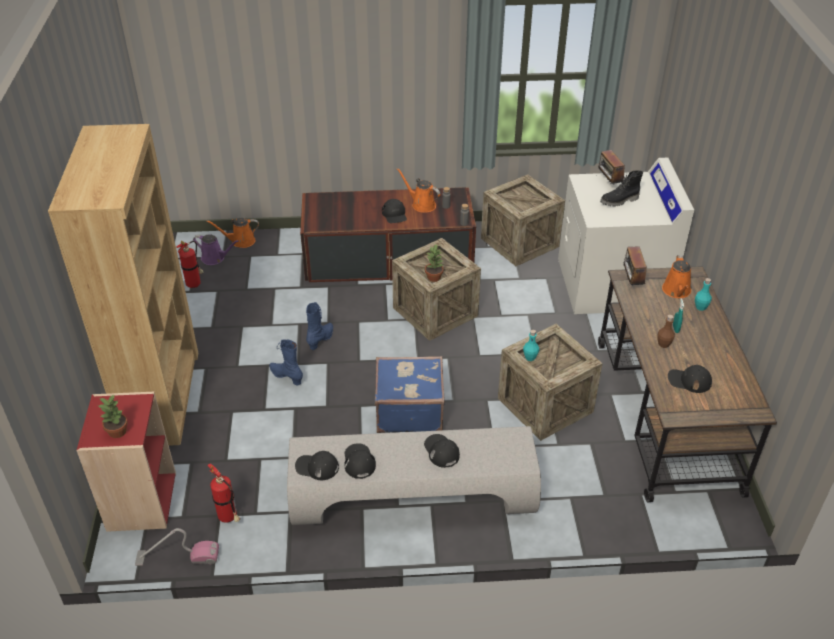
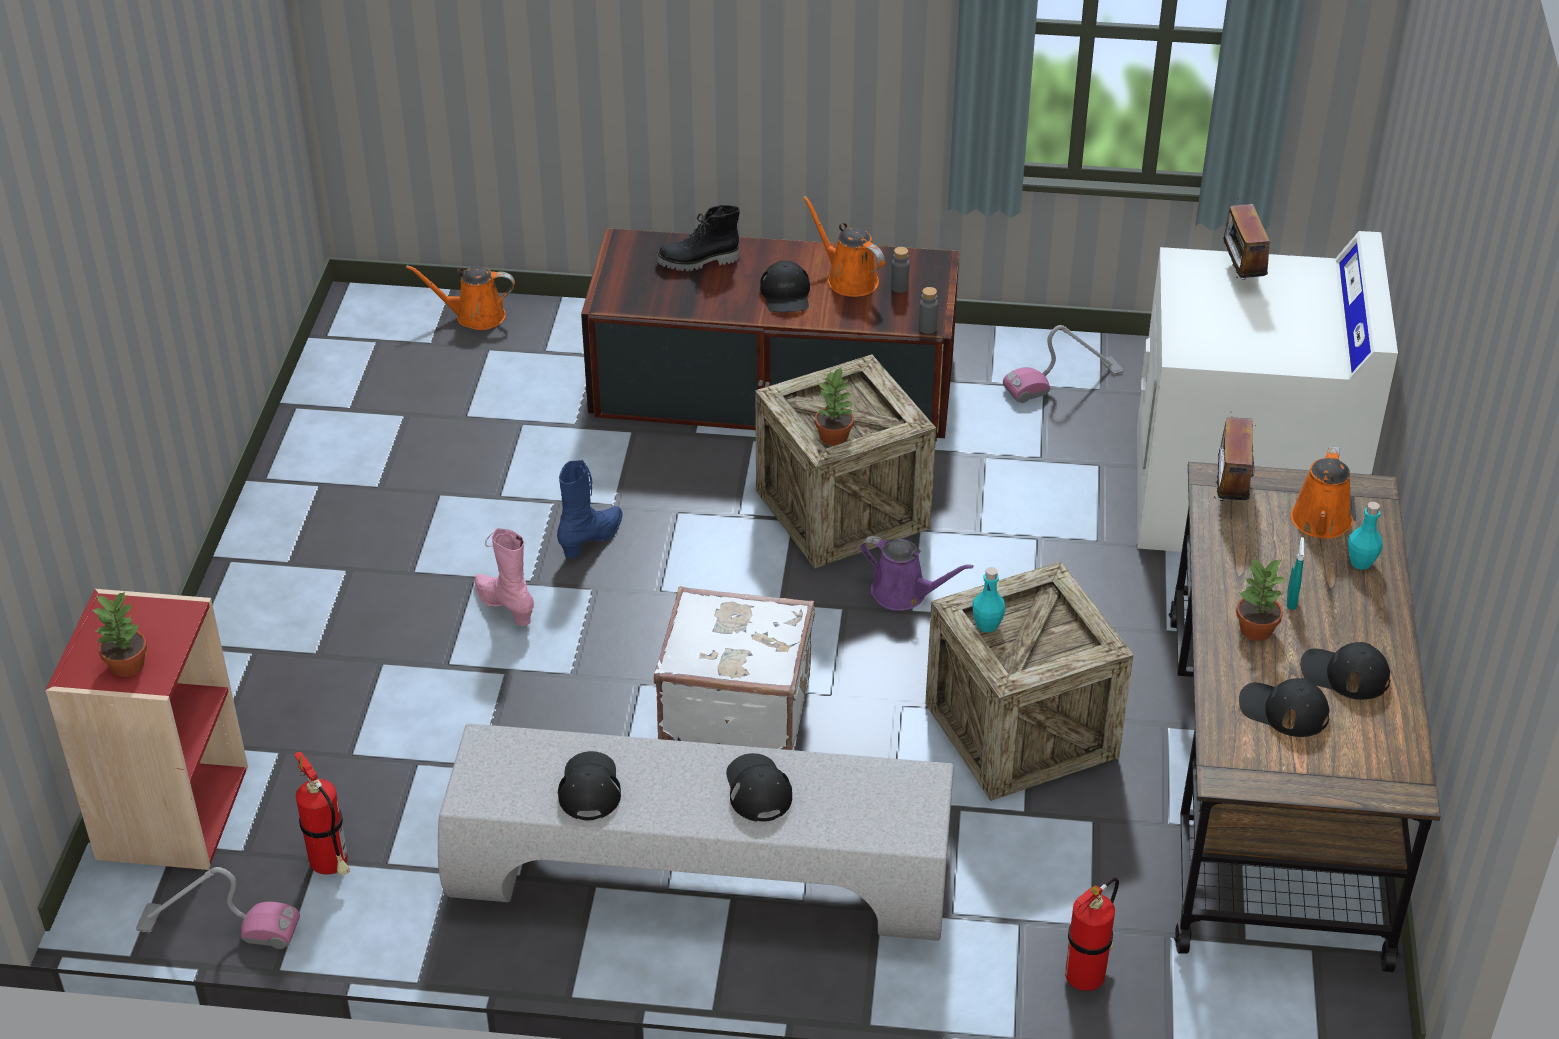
camera: 10 degrees right, 0 degrees up
brown bookcase [48,124,198,446] -> none
fire extinguisher [176,241,203,288] -> fire extinguisher moved to [1065,877,1119,991]
purple watering can [193,234,239,265] -> purple watering can moved to [860,536,974,611]
blue boot [269,339,303,385] -> pink boot [474,528,534,626]
black cap [295,451,339,480] -> black cap moved to [1300,642,1391,700]
blue suitcase [375,356,445,433] -> white suitcase [654,586,815,750]
crate [481,174,565,266] -> vacuum cleaner [1003,325,1124,403]
black boot [600,170,643,206] -> black boot moved to [656,205,740,271]
brown bottle [657,315,675,348] -> potted plant [1236,559,1286,641]

